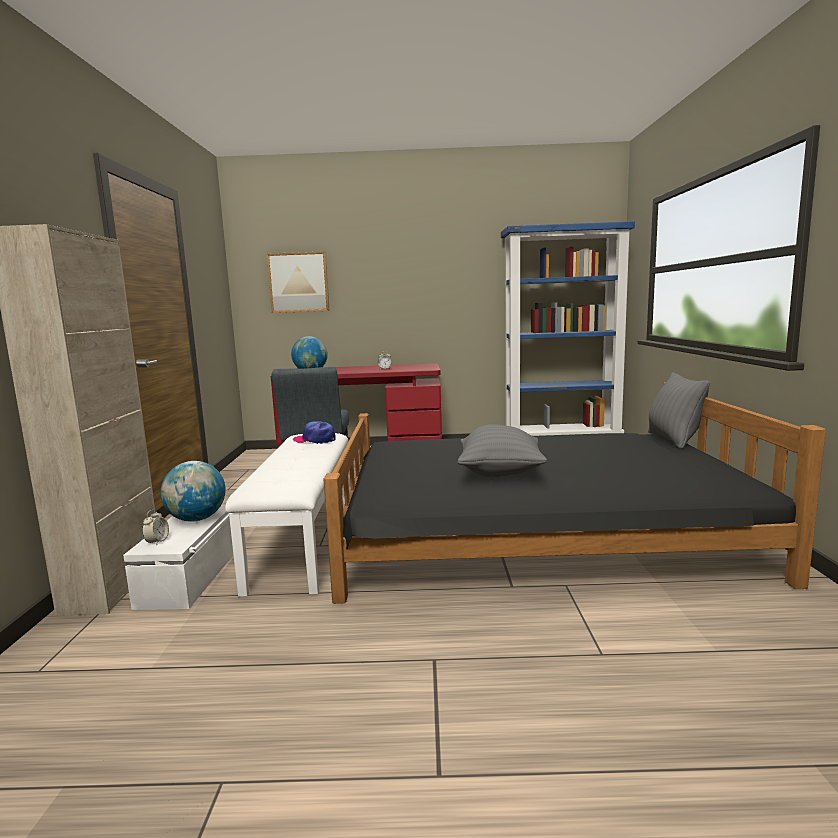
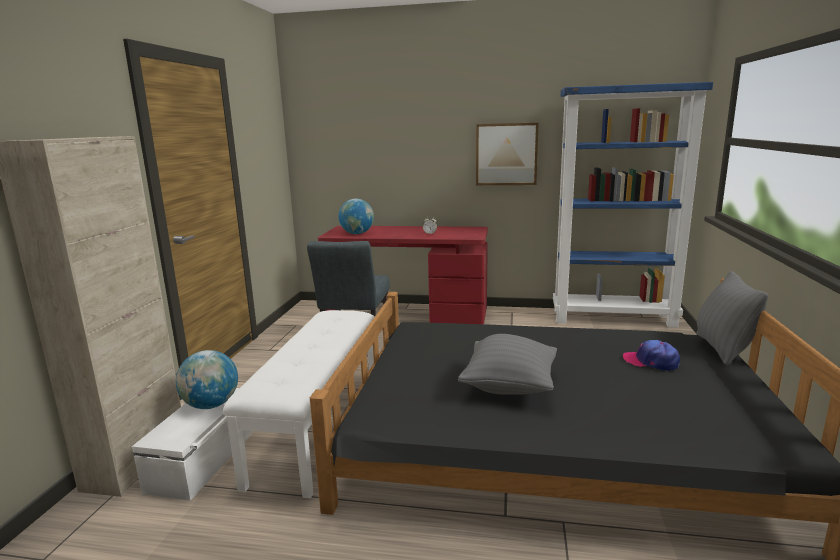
camera: 10 degrees right, 5 degrees up
alarm clock [142,510,169,545] -> none
picture [267,251,330,313] -> picture moved to [476,123,539,185]
cap [293,421,336,444] -> cap moved to [623,340,680,371]

